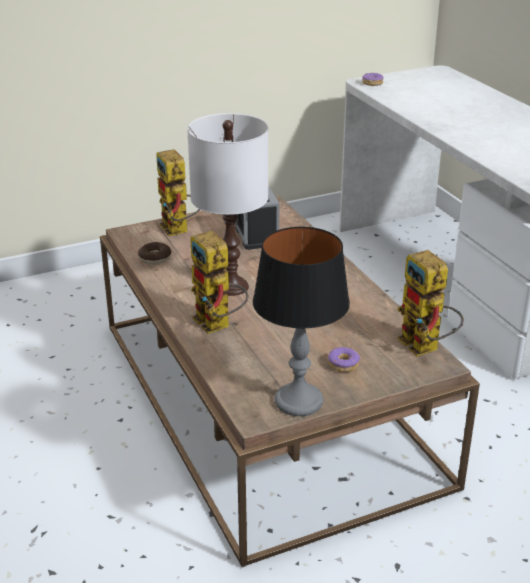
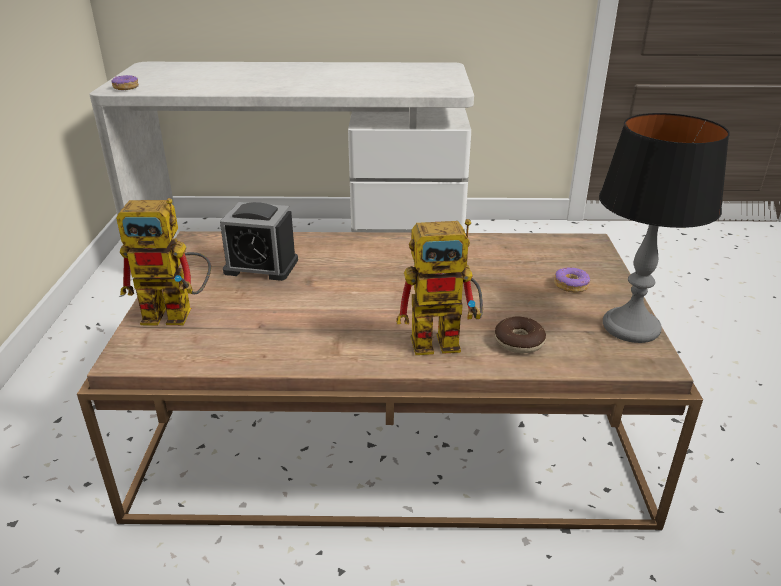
camera: 65 degrees left, 0 degrees up
donut [138,242,172,265] -> donut moved to [495,316,546,353]
white table lamp [187,113,268,296] -> none
toy robot [397,250,464,356] -> none

